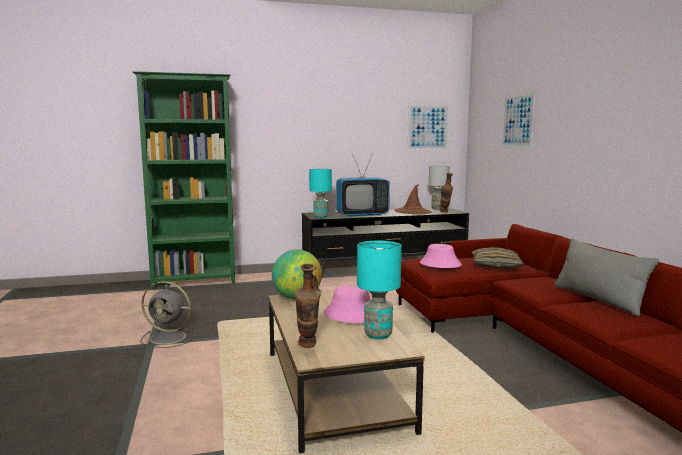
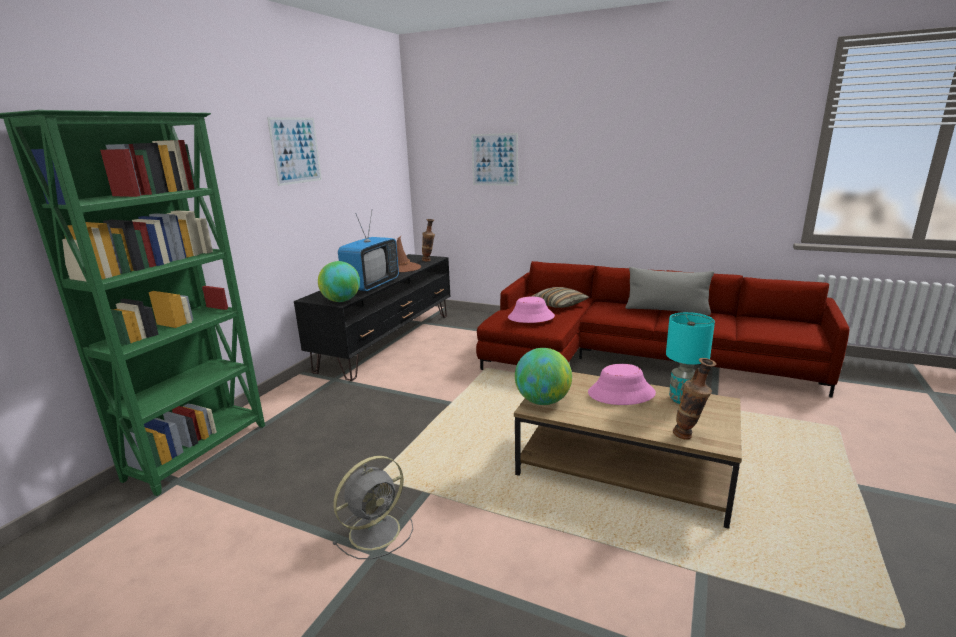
camera: 50 degrees left, 10 degrees up
turquoise table lamp [309,169,332,218] -> globe [318,261,360,302]
picture [408,105,449,149] -> picture moved to [267,117,322,186]
grey table lamp [429,166,450,210] -> none

